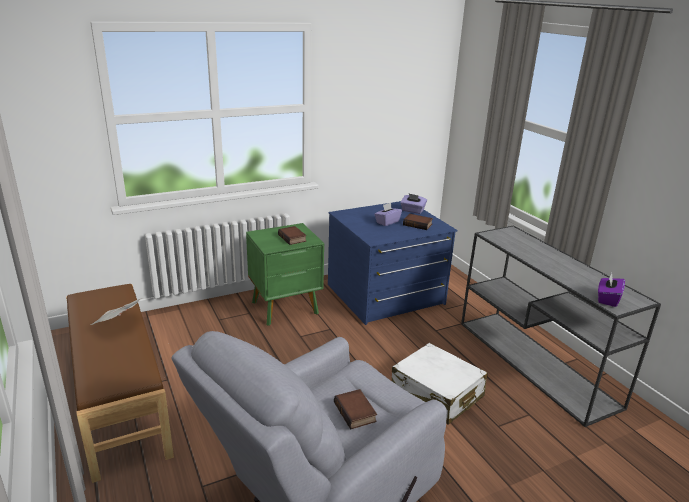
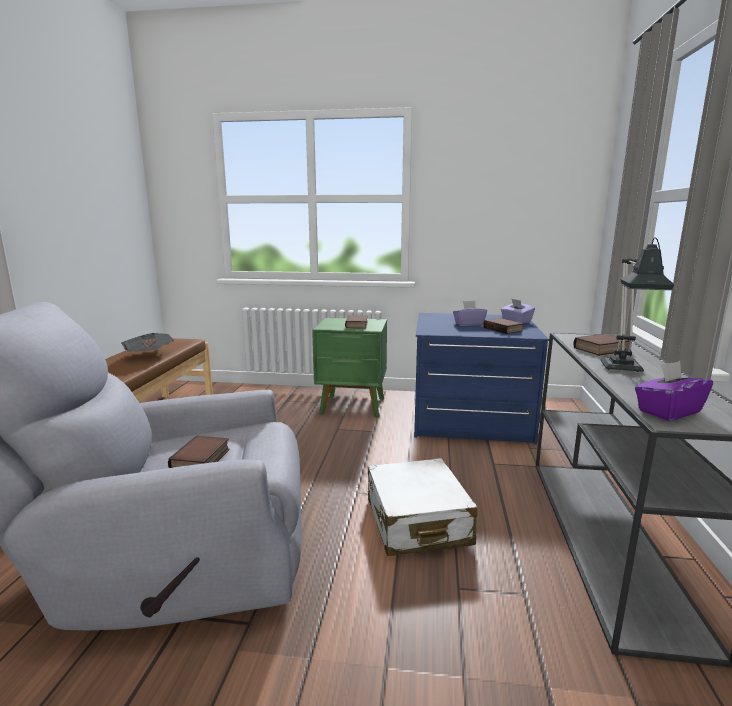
camera: 35 degrees right, 10 degrees down
none -> book [573,334,629,356]
none -> table lamp [600,237,675,372]

